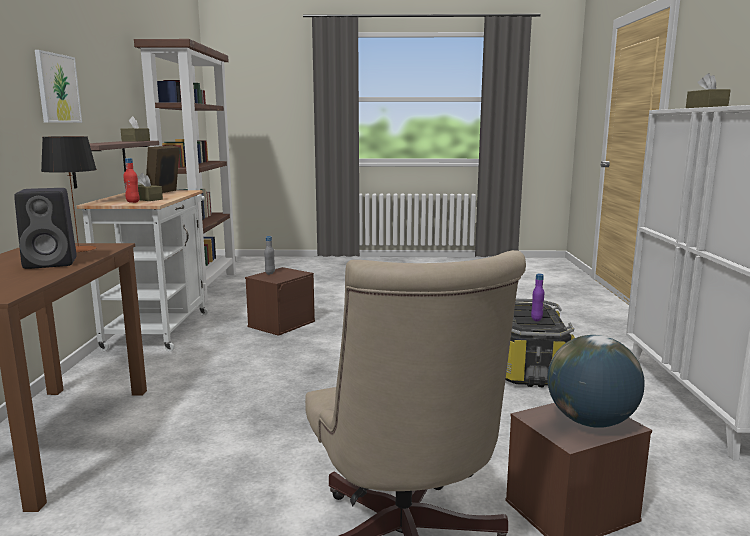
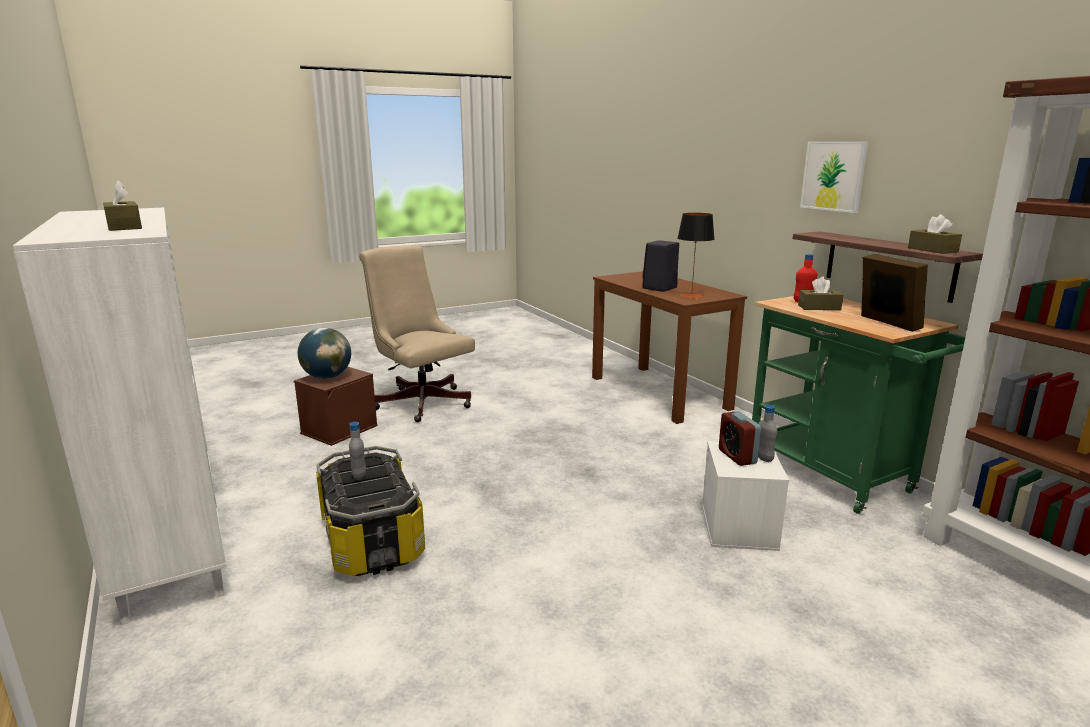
camera: 150 degrees right, 5 degrees up
white cart [76,190,208,352] -> green cart [752,296,965,514]
brown storage box [245,267,315,336] -> white storage box [702,441,789,551]
purple bottle [531,274,544,321] -> grey bottle [349,422,366,480]
none -> alarm clock [719,411,761,466]

